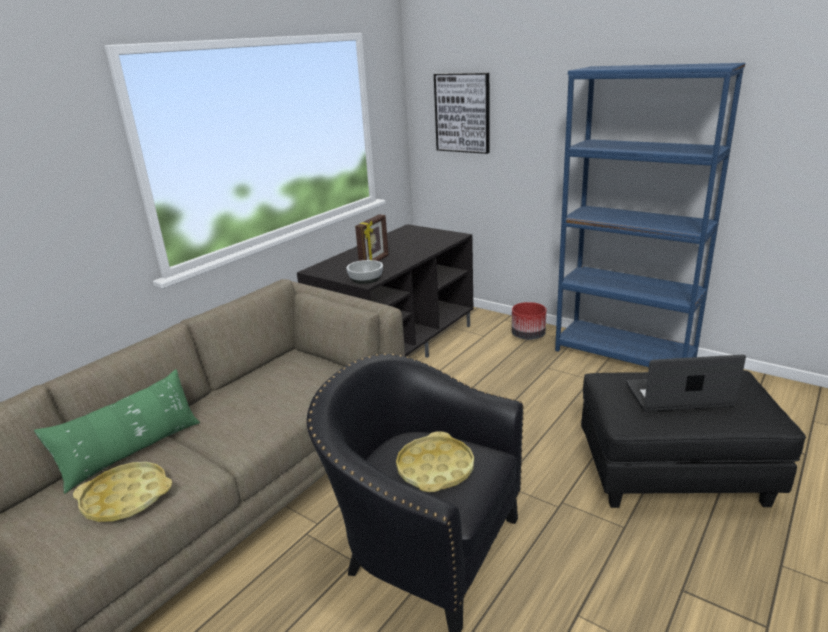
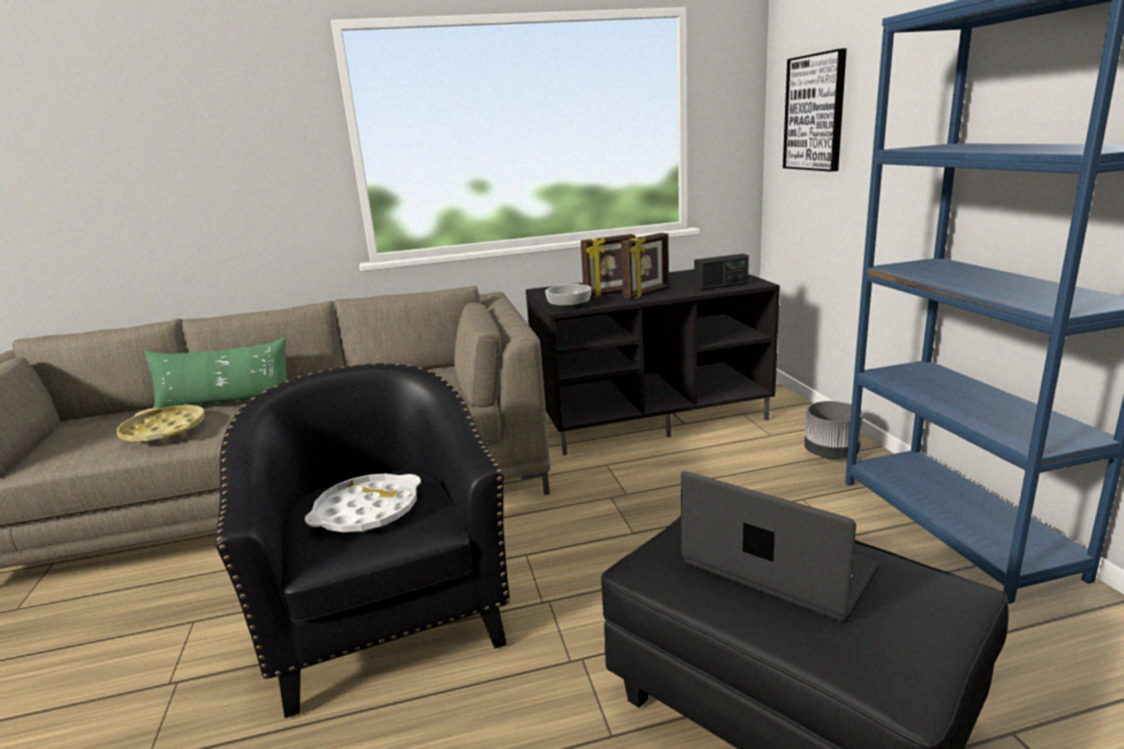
camera: 40 degrees right, 5 degrees down
yellow tray [396,431,474,492] -> white tray [304,474,421,533]
red planter [512,302,546,340] -> grey planter [804,401,863,459]
none -> picture frame [621,233,669,299]
none -> radio [694,254,749,291]

